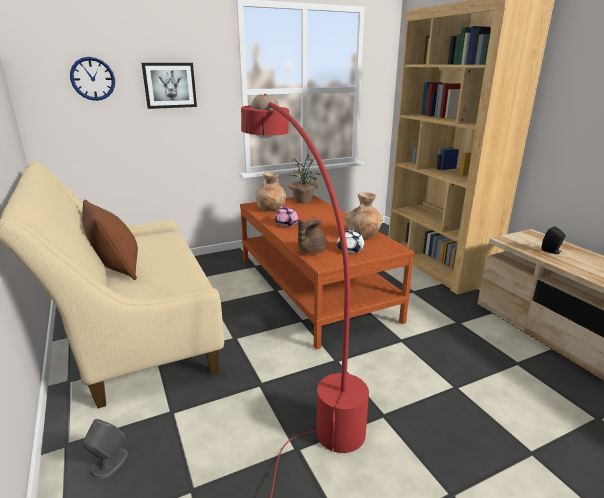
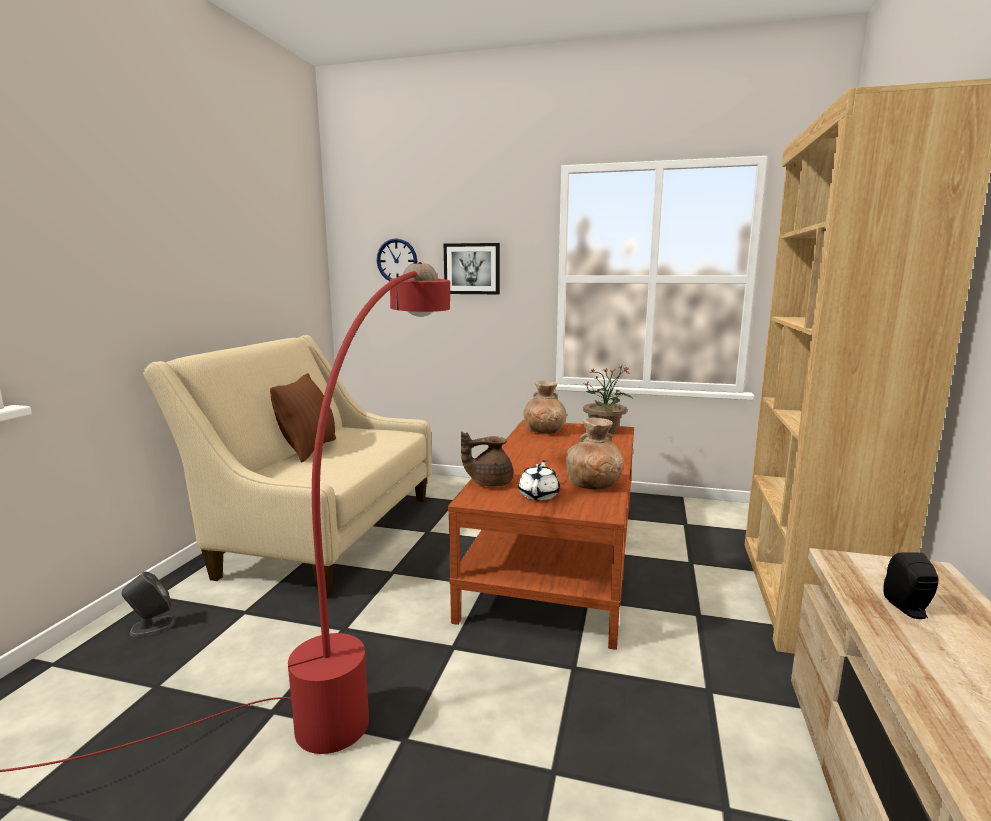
camera: 40 degrees right, 10 degrees down
pink teapot [275,205,298,227] -> none

